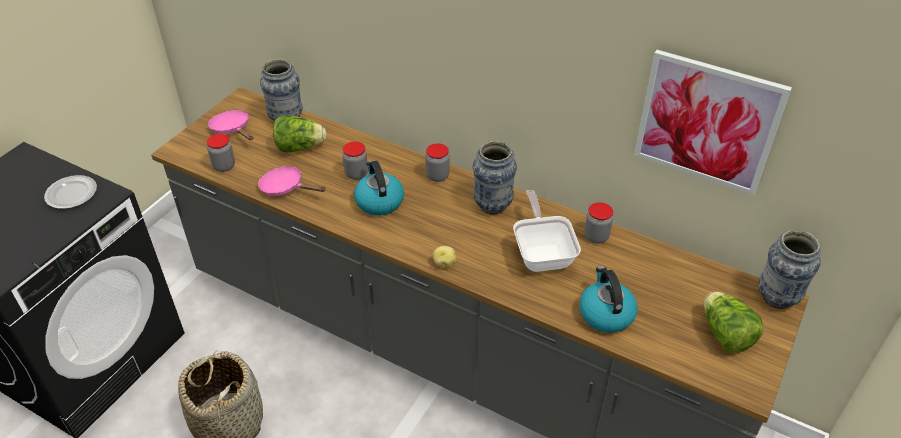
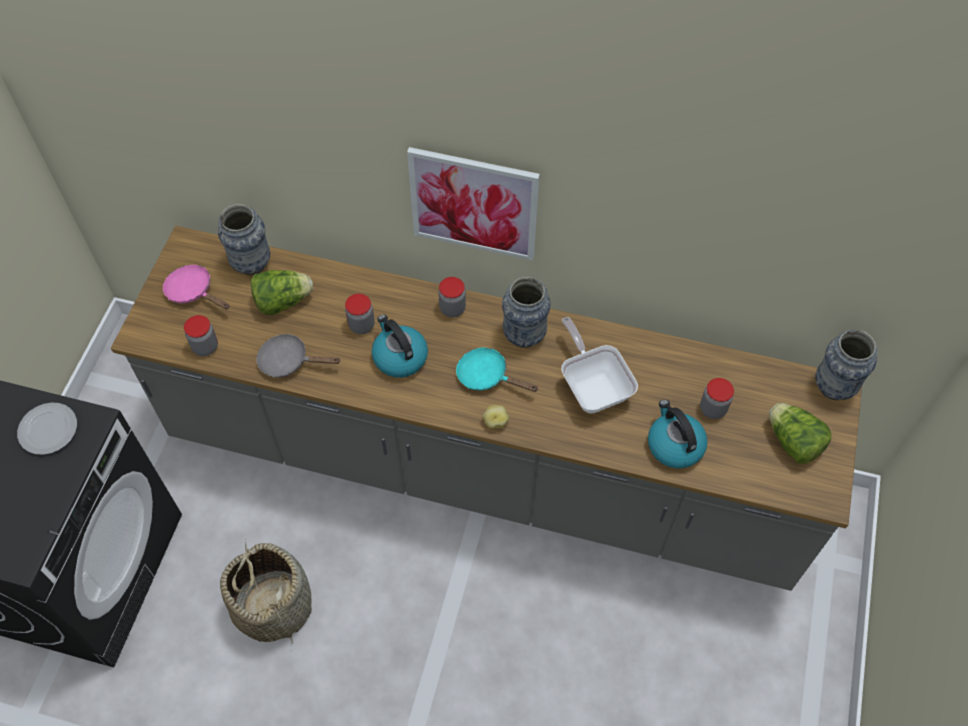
camera: 15 degrees left, 15 degrees up
pink frying pan [258,166,326,196] -> grey frying pan [256,333,341,378]
jar [584,202,613,243] -> jar moved to [700,378,734,419]
picture [634,50,792,195] -> picture moved to [407,147,540,261]
none -> turquoise frying pan [456,348,539,392]

